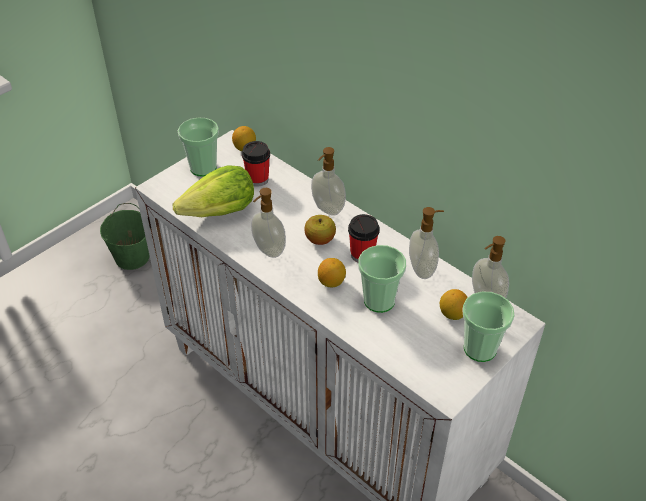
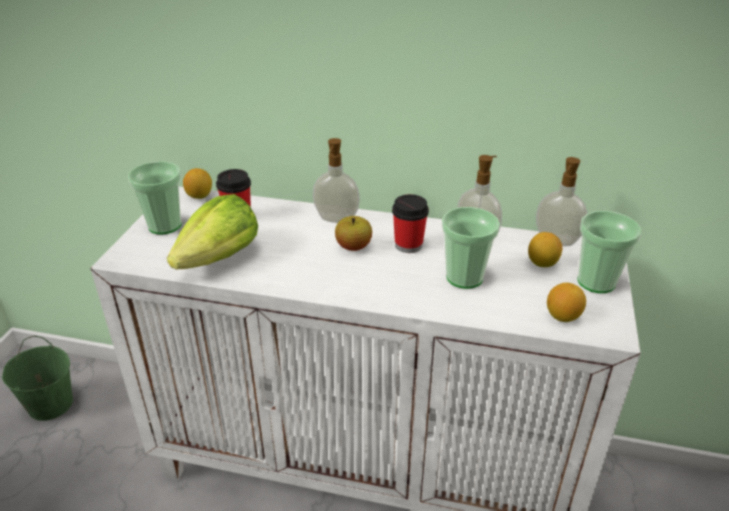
camera: 30 degrees left, 10 degrees down
soap dispenser [251,188,286,258] -> none
lemon [318,258,346,288] -> lemon moved to [547,283,586,322]

